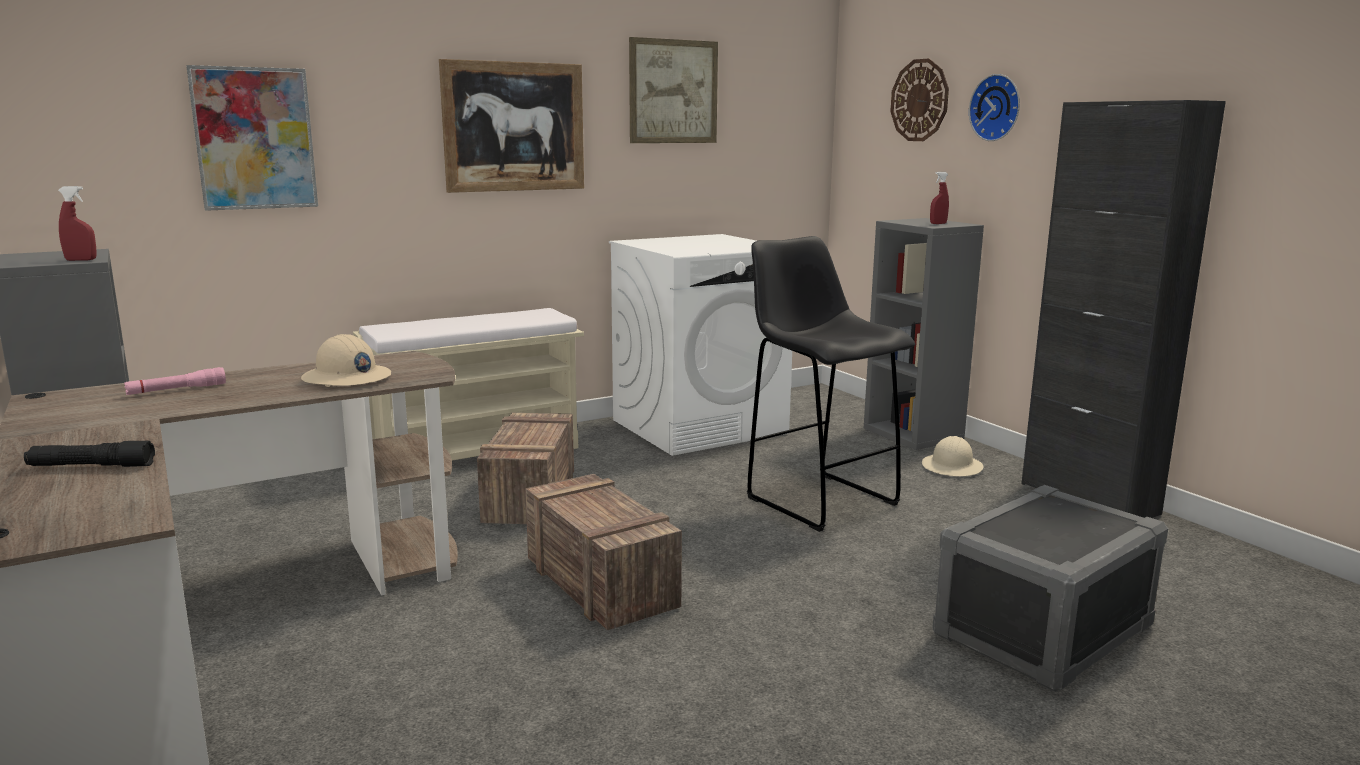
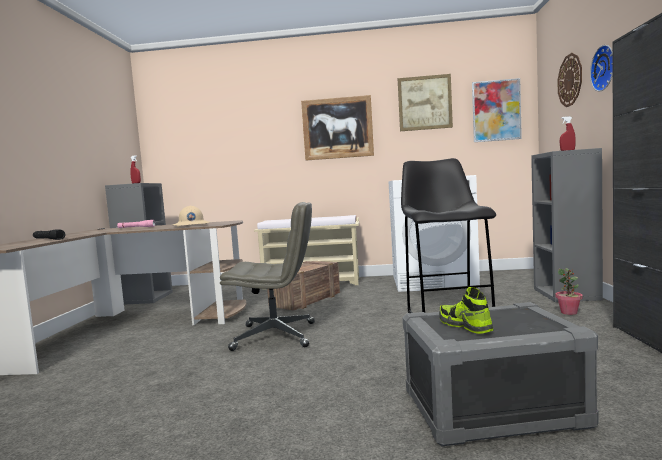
camera: 35 degrees right, 10 degrees down
picture [186,65,318,211] -> picture moved to [472,78,522,142]
crate [525,474,682,630] -> grey office chair [220,202,315,351]
beige hard hat [922,436,984,476] -> potted plant [555,268,583,315]
none -> shoe [439,287,493,334]

